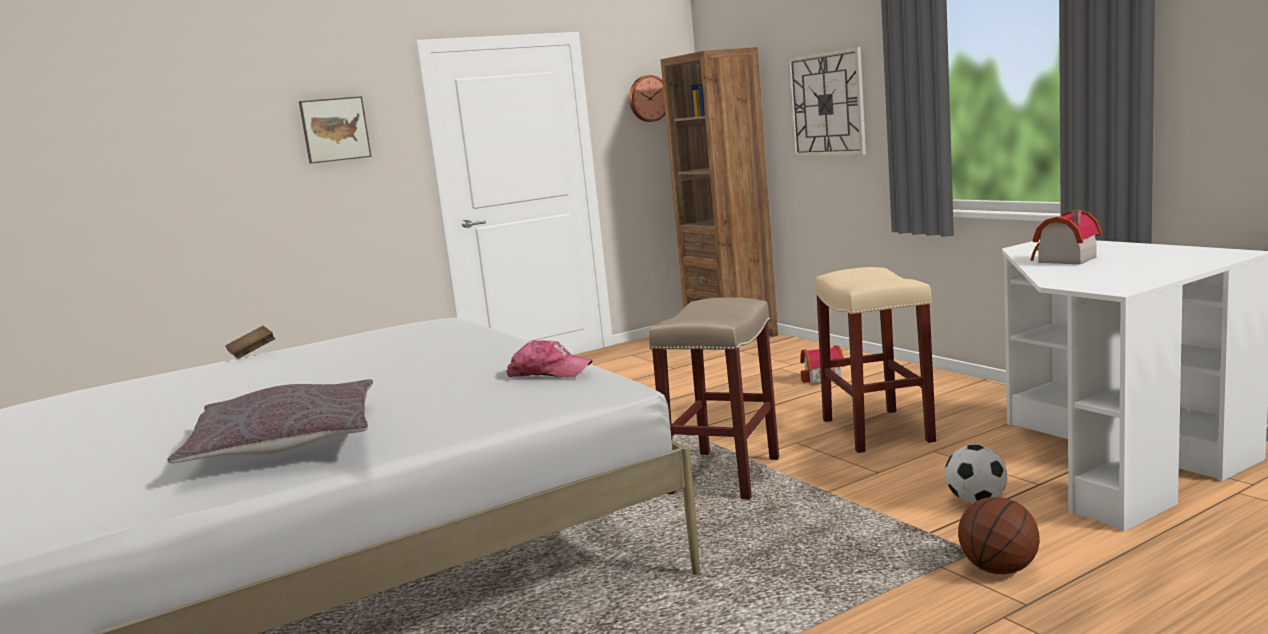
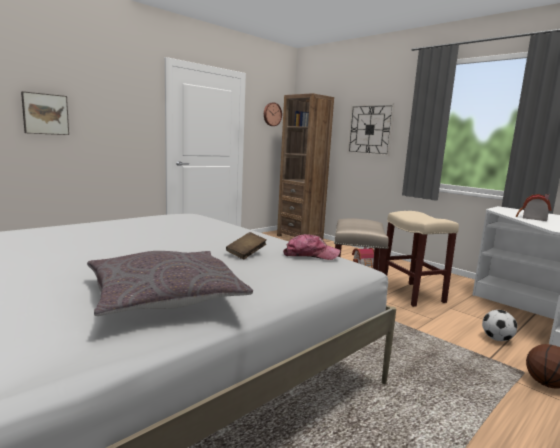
camera: 15 degrees left, 0 degrees up
brown book [225,326,275,359] -> brown book moved to [226,232,267,259]
picture [299,96,372,164] -> picture moved to [21,91,69,135]

